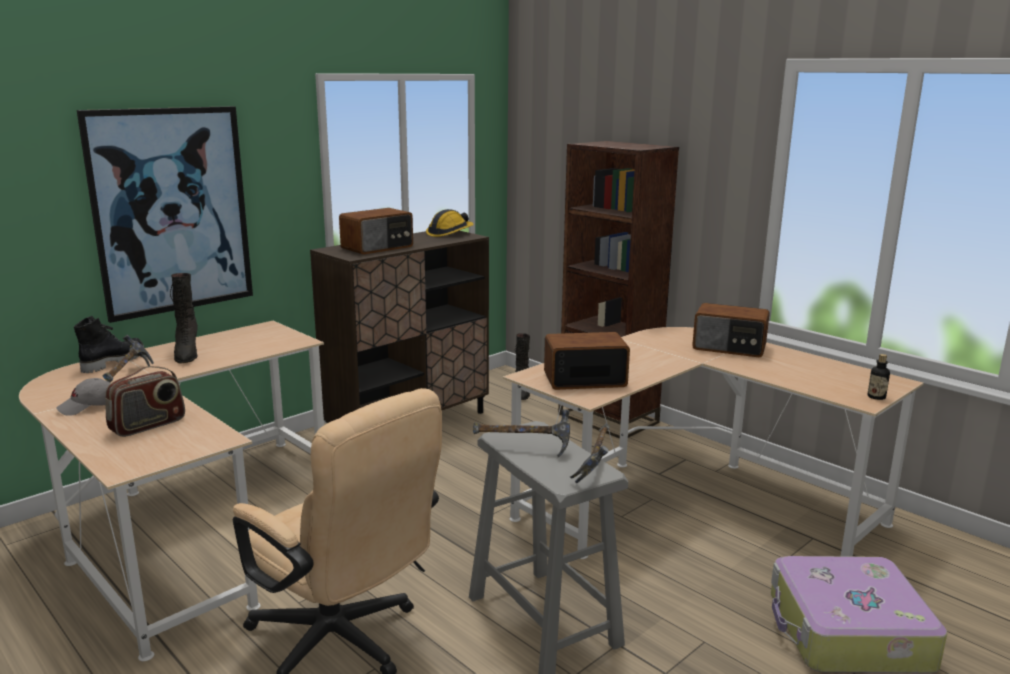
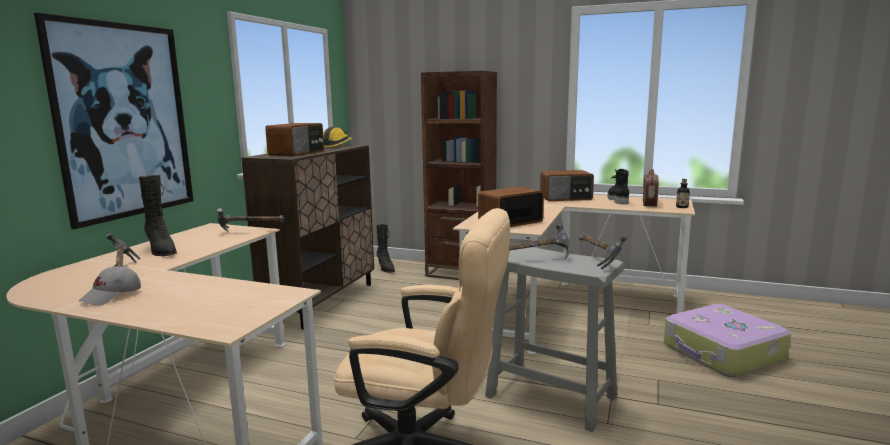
camera: 25 degrees left, 5 degrees down
black boot [74,316,144,373] -> black boot moved to [608,169,629,204]
radio [105,366,185,437] -> radio moved to [643,169,659,207]
none -> hammer [217,208,284,231]

